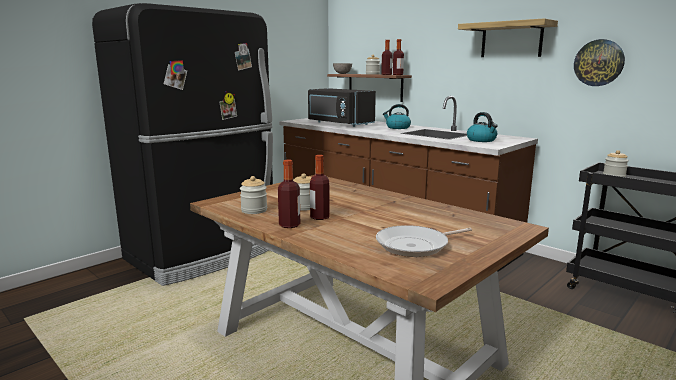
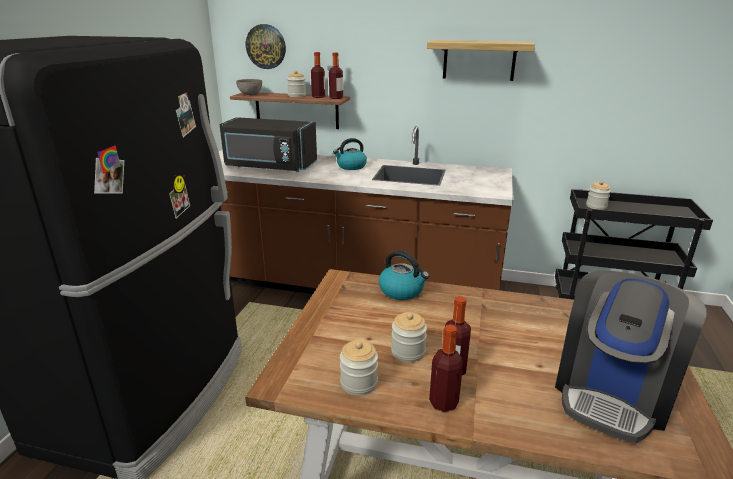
camera: 30 degrees left, 10 degrees up
frying pan [376,225,472,257] -> coffee machine [555,271,707,443]
kettle [467,112,498,142] -> kettle moved to [379,250,429,300]
wall clock [574,39,625,86] -> wall clock moved to [246,24,286,69]

